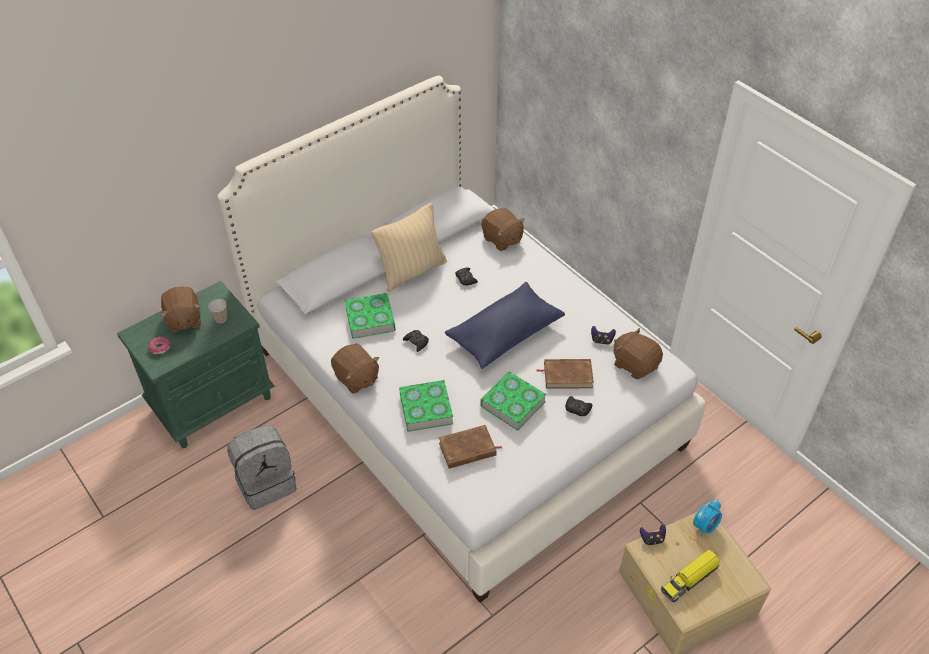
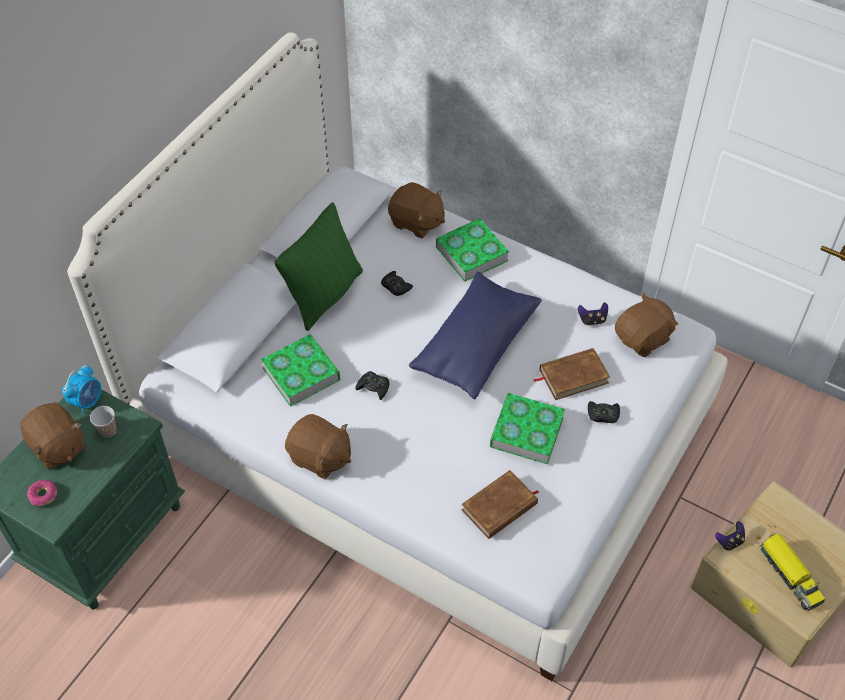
camera: 20 degrees left, 5 degrees up
grey backpack [227,425,297,510] -> none
beige pillow [371,203,447,292] -> green pillow [275,202,363,331]
book [399,380,453,432] -> book moved to [436,218,509,282]
brown plush toy [613,328,663,379] -> brown plush toy turned 120 degrees clockwise [615,292,679,357]
toy truck [661,550,719,602] -> toy truck turned 60 degrees counterclockwise [759,534,825,611]
alarm clock [693,499,722,537] -> alarm clock moved to [62,364,101,415]

